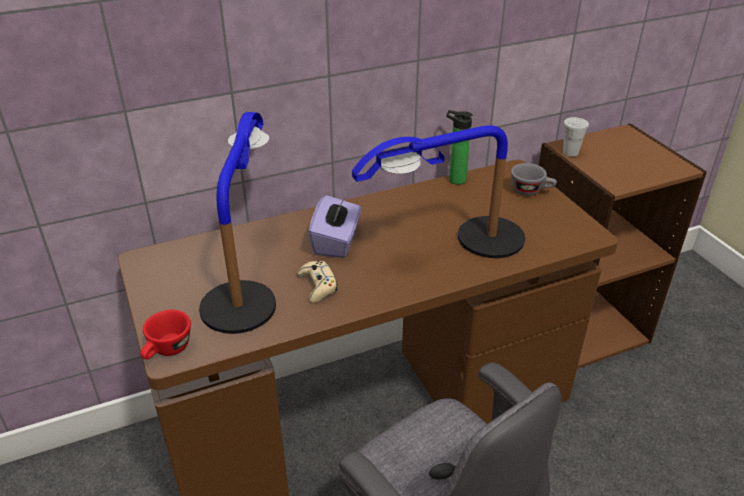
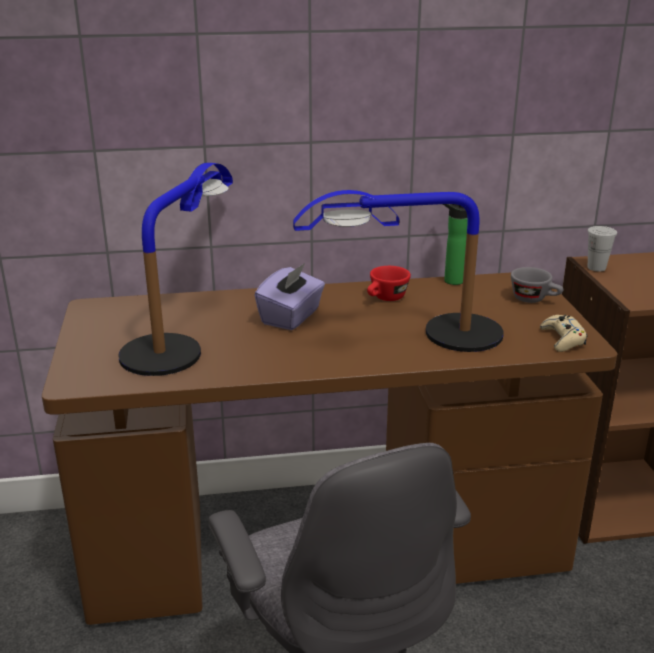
camera: 15 degrees right, 10 degrees down
red cup [140,310,191,360] -> red cup moved to [367,266,411,301]
beige game controller [297,261,338,303] -> beige game controller moved to [540,315,587,352]

